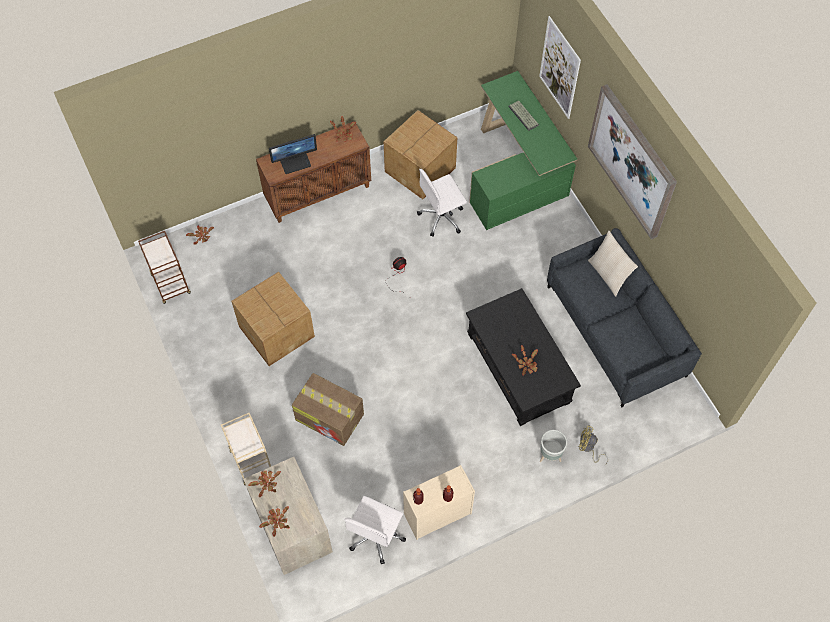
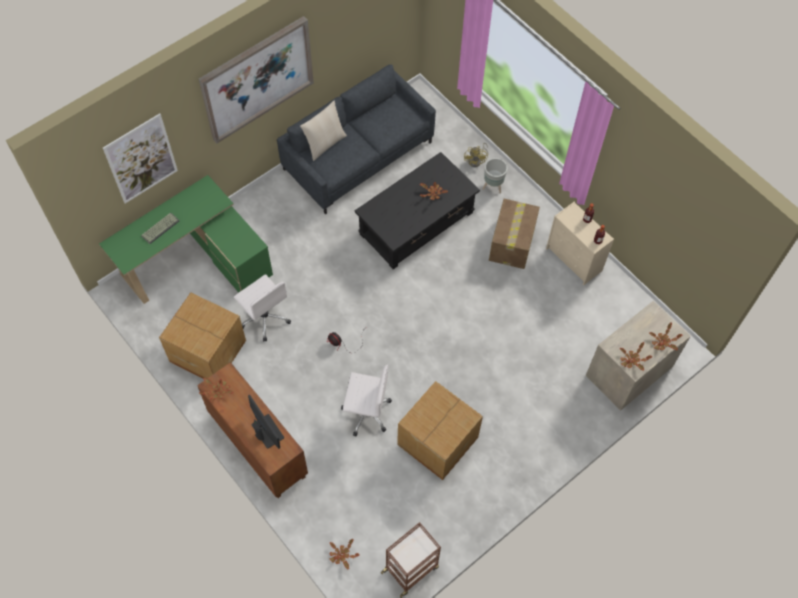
camera: 105 degrees left, 0 degrees up
beige cart [221,413,271,485] -> none
cardboard box [292,373,364,446] -> cardboard box moved to [489,199,540,269]
white office chair [344,496,406,564] -> white office chair moved to [341,365,392,437]

